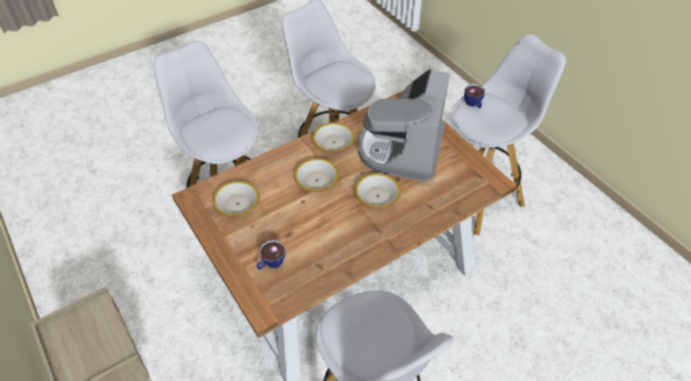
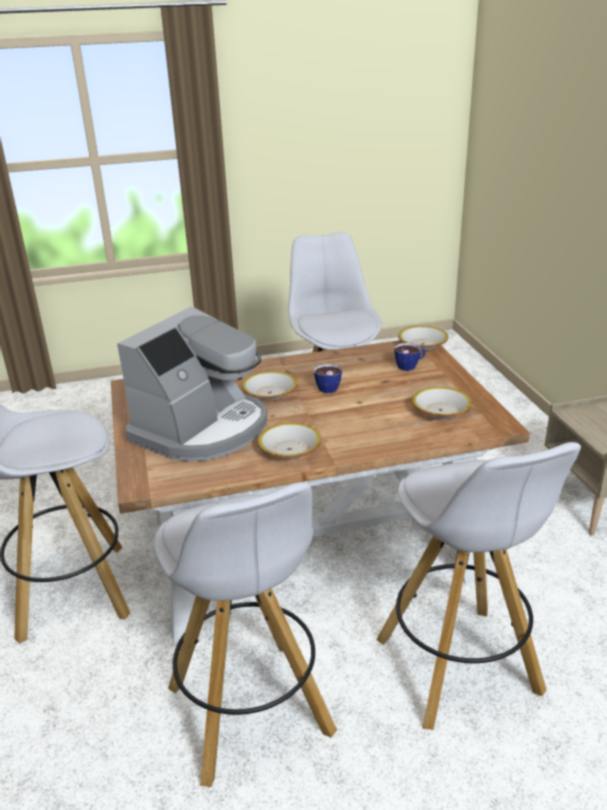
camera: 160 degrees left, 20 degrees down
bowl [294,158,339,192] -> bowl moved to [398,326,448,351]
cup [464,84,485,108] -> cup moved to [314,364,342,393]

